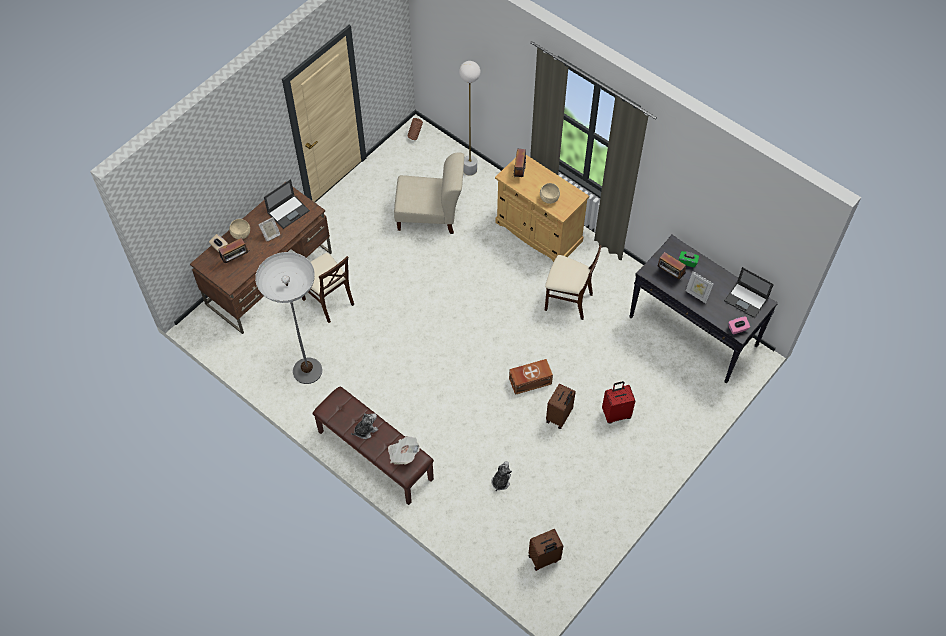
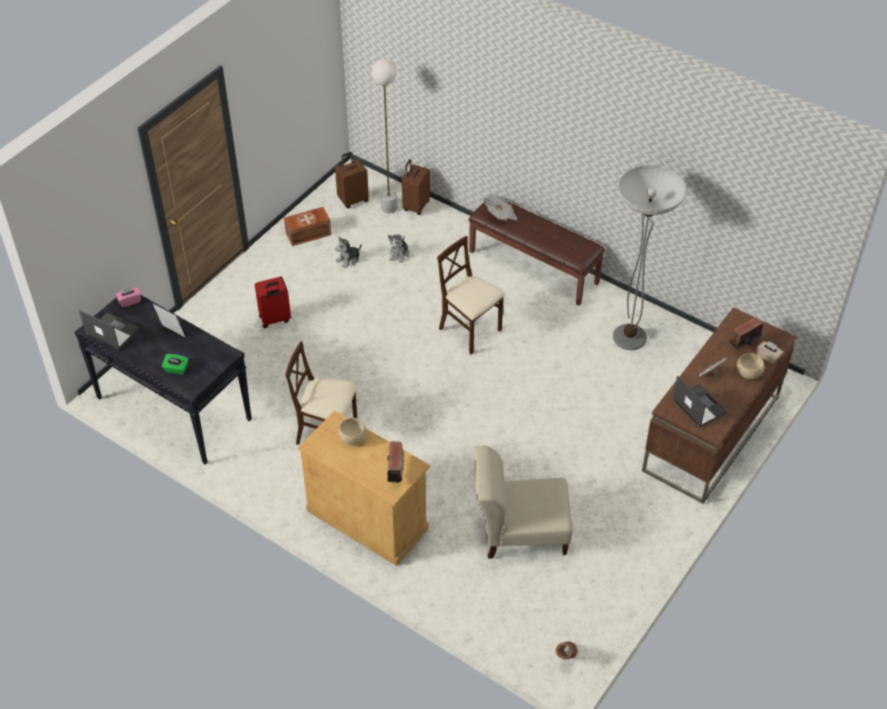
camera: 175 degrees right, 10 degrees down
laptop [264,179,310,229] -> laptop turned 105 degrees clockwise [672,375,728,428]
beige chair [302,253,354,323] -> beige chair moved to [437,236,505,355]
plush toy [351,413,378,439] -> plush toy moved to [335,236,361,268]
white floor lamp [459,61,480,176] -> white floor lamp moved to [372,59,398,213]
brown storage box [509,359,553,395] -> brown storage box moved to [284,207,332,246]
brown suitcase [546,383,576,429] -> brown suitcase moved to [402,159,430,215]
radio [658,252,686,280] -> none

